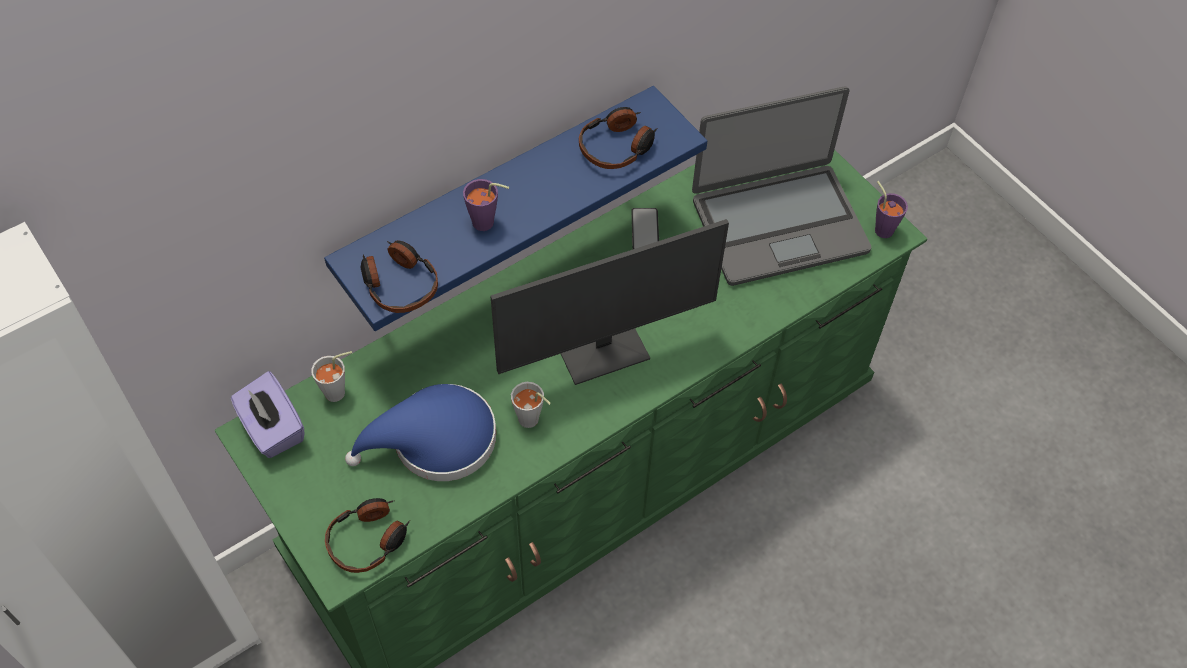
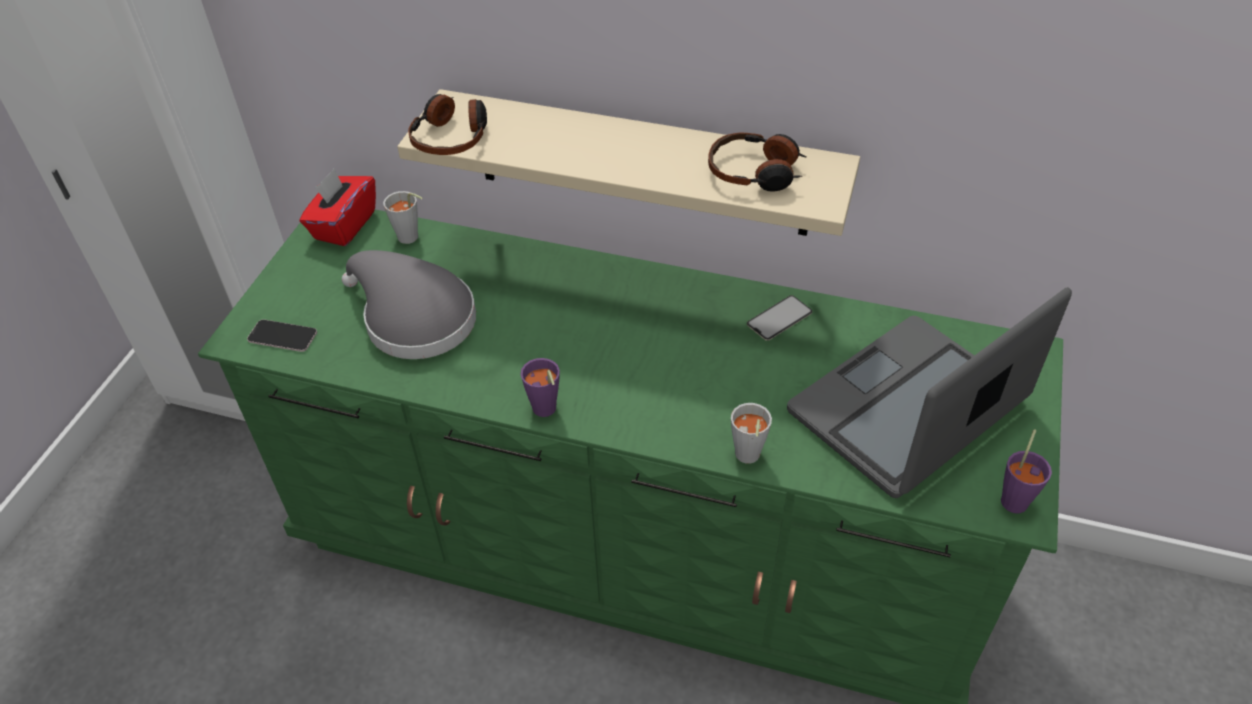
camera: 55 degrees right, 10 degrees down
purple tissue box [231,371,304,458] -> red tissue box [299,169,376,246]
blue shelf [324,86,707,331] -> beige shelf [397,89,860,236]
headphones [325,498,410,573] -> phone [247,319,317,352]
blue hat [345,384,496,481] -> grey hat [342,250,476,359]
purple cup [463,179,509,231] -> purple cup moved to [520,358,560,417]
monitor [490,219,729,385] -> none
grey cup [511,382,551,428] -> grey cup moved to [731,403,772,464]
laptop [692,86,872,286] -> laptop turned 105 degrees clockwise [787,287,1072,498]

